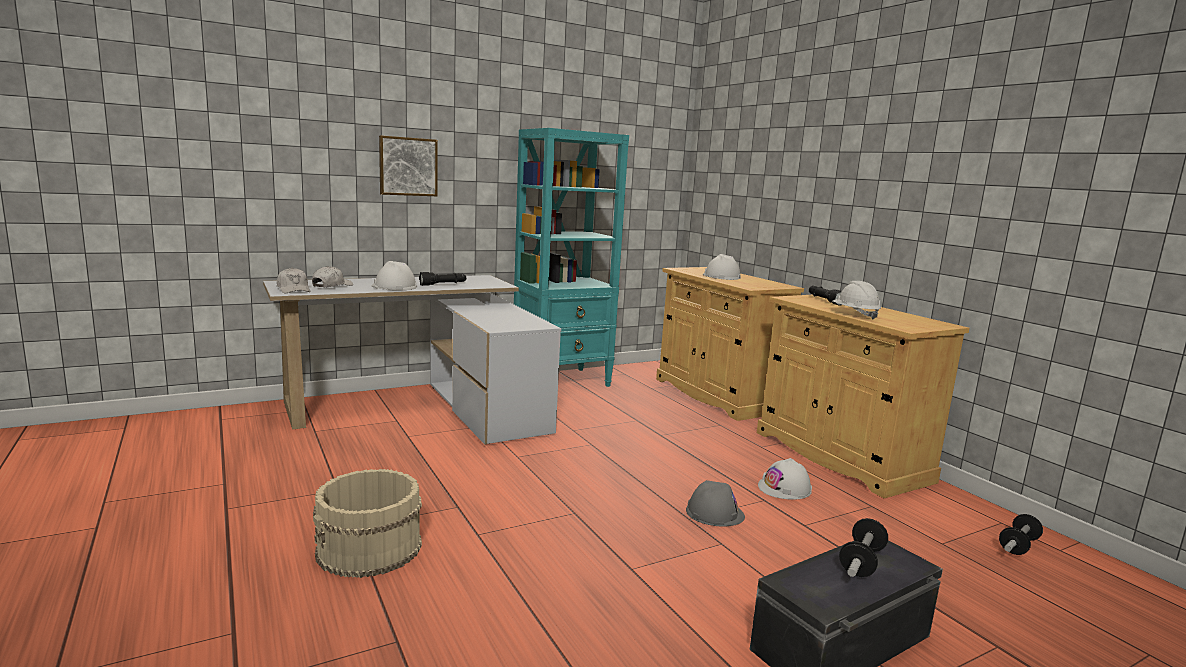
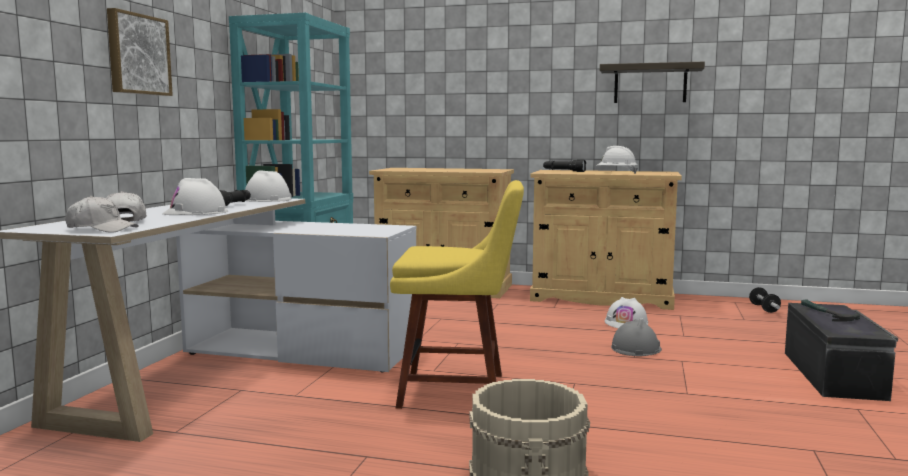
camera: 45 degrees left, 5 degrees down
white hard hat [703,254,741,280] -> white hard hat moved to [245,170,292,202]
dumbbell [839,518,888,577] -> hammer [801,299,860,322]
none -> yellow chair [390,180,524,409]
none -> shelf [600,62,705,103]

